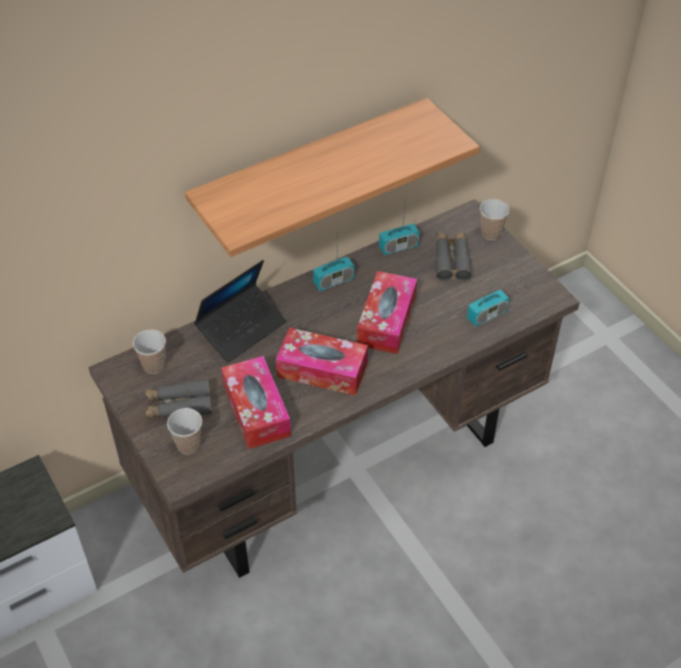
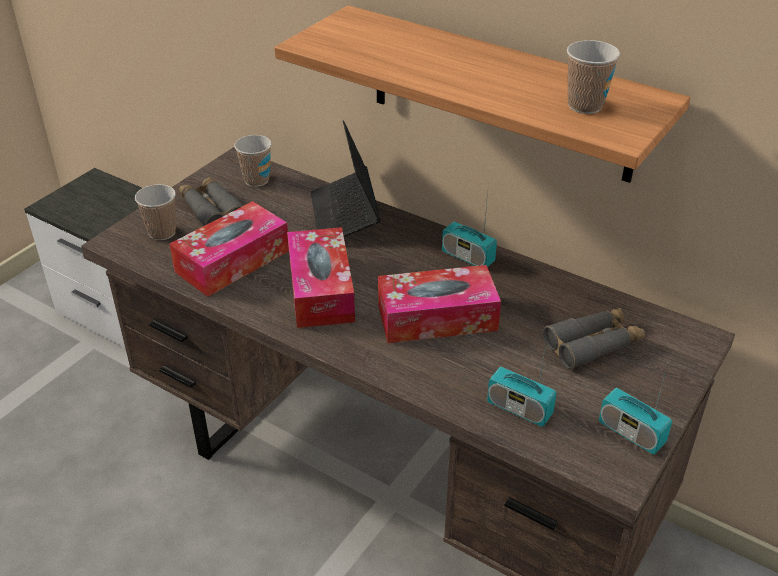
camera: 65 degrees right, 10 degrees down
laptop [194,260,287,363] -> laptop turned 60 degrees clockwise [311,120,381,237]
radio [379,206,420,255] -> radio moved to [599,364,672,455]
cup [480,199,509,240] -> cup moved to [567,40,620,114]

